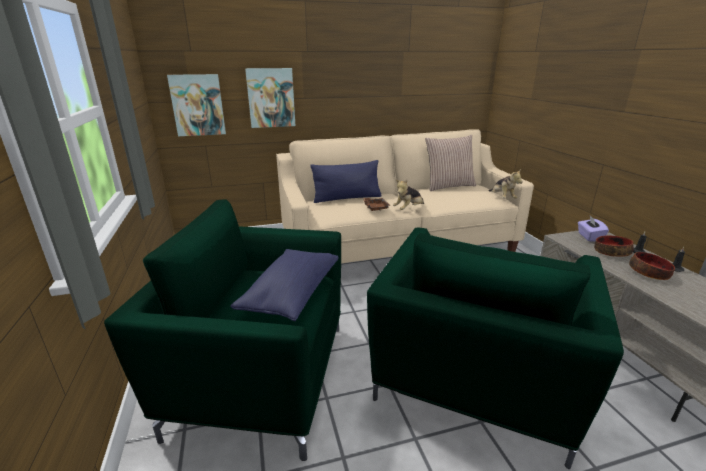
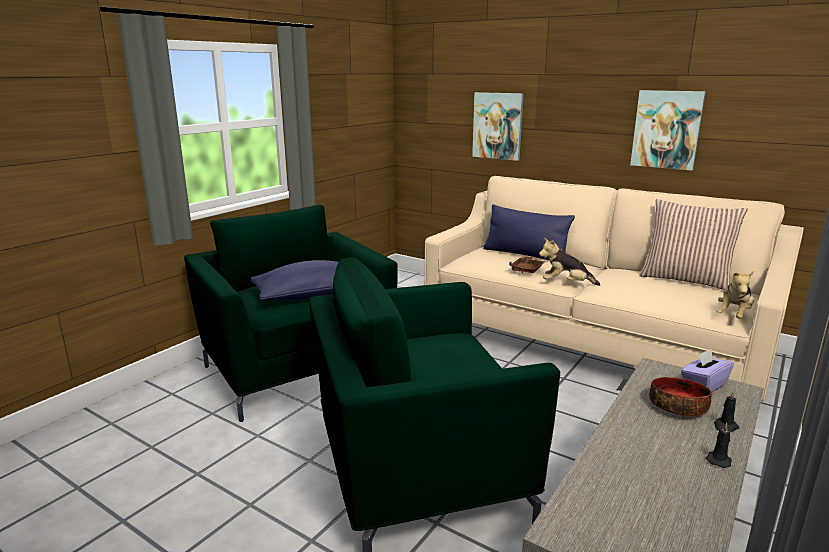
camera: 50 degrees right, 5 degrees down
picture [167,74,226,136] -> picture moved to [630,90,706,171]
bowl [629,252,675,280] -> none

